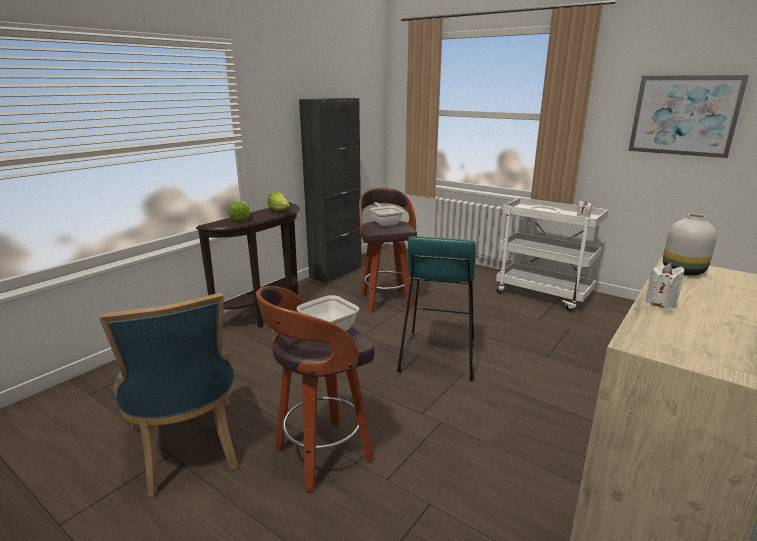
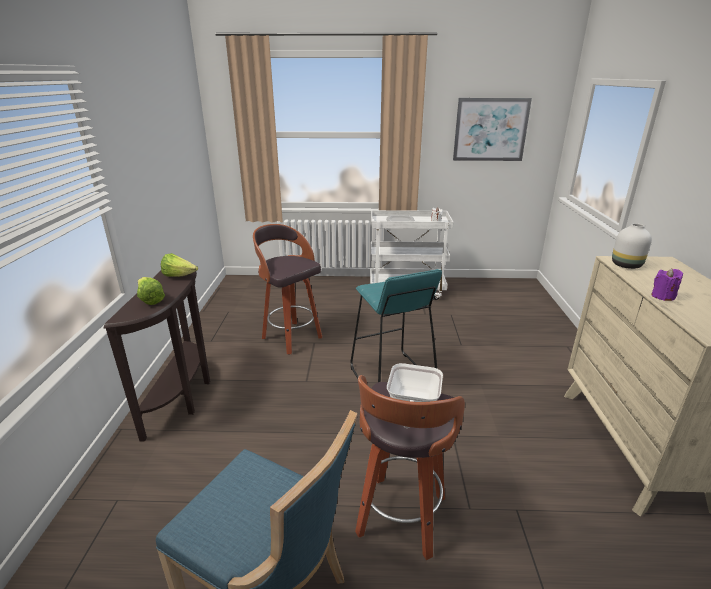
camera: 35 degrees left, 5 degrees up
black cabinet [299,98,362,283] -> none
frying pan [370,202,404,226] -> none
white candle [645,263,684,308] -> purple candle [651,268,683,301]

